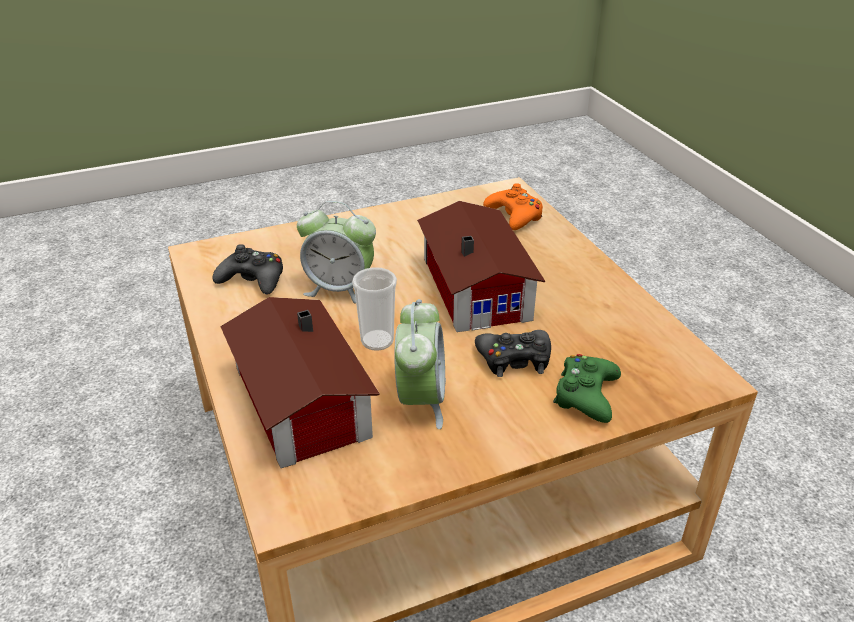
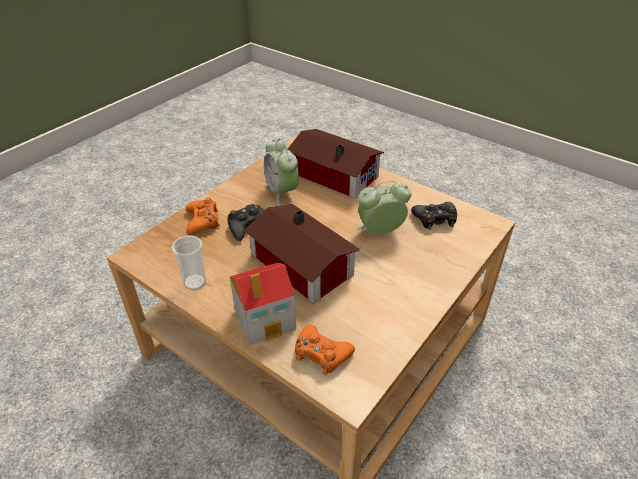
camera: 150 degrees right, 5 degrees up
cup [352,267,397,351] -> cup moved to [171,235,206,290]
green game controller [553,354,621,423] -> orange game controller [186,197,220,235]
none -> toy house [230,263,296,344]

